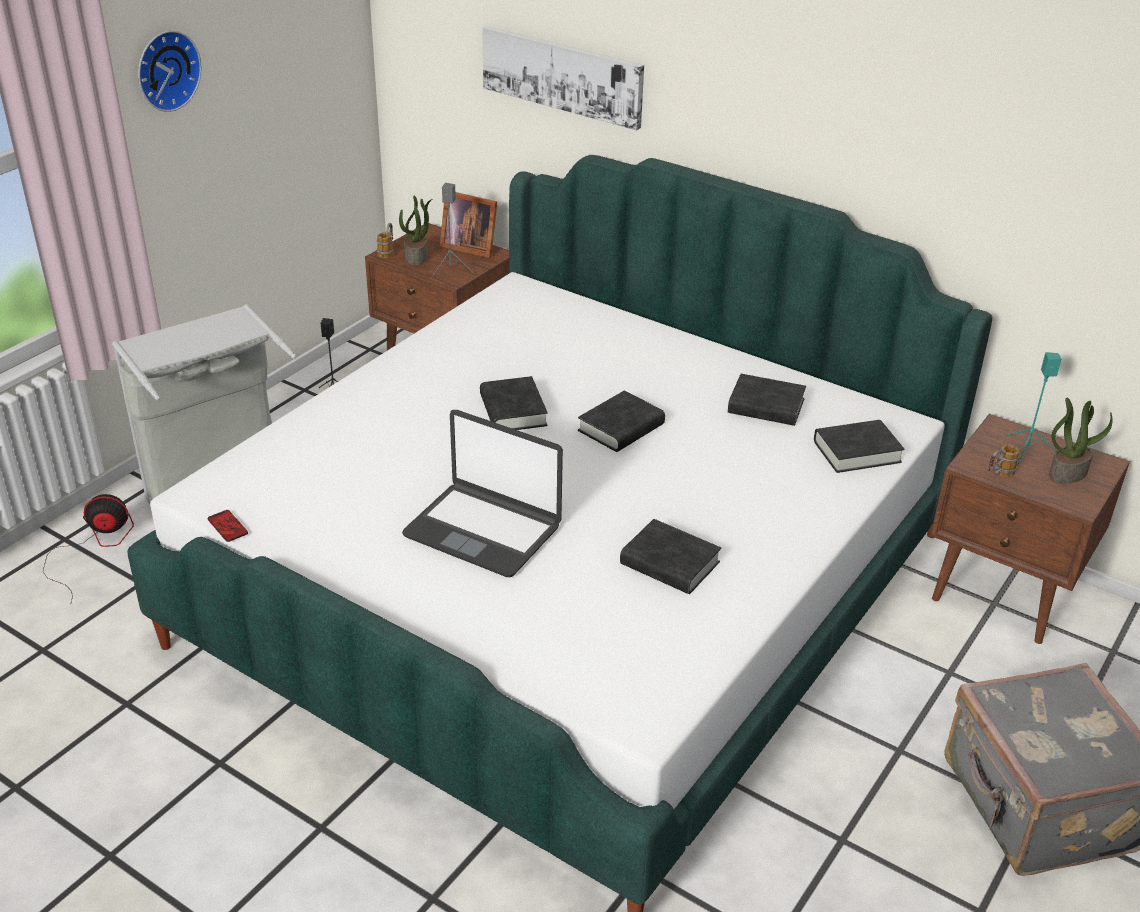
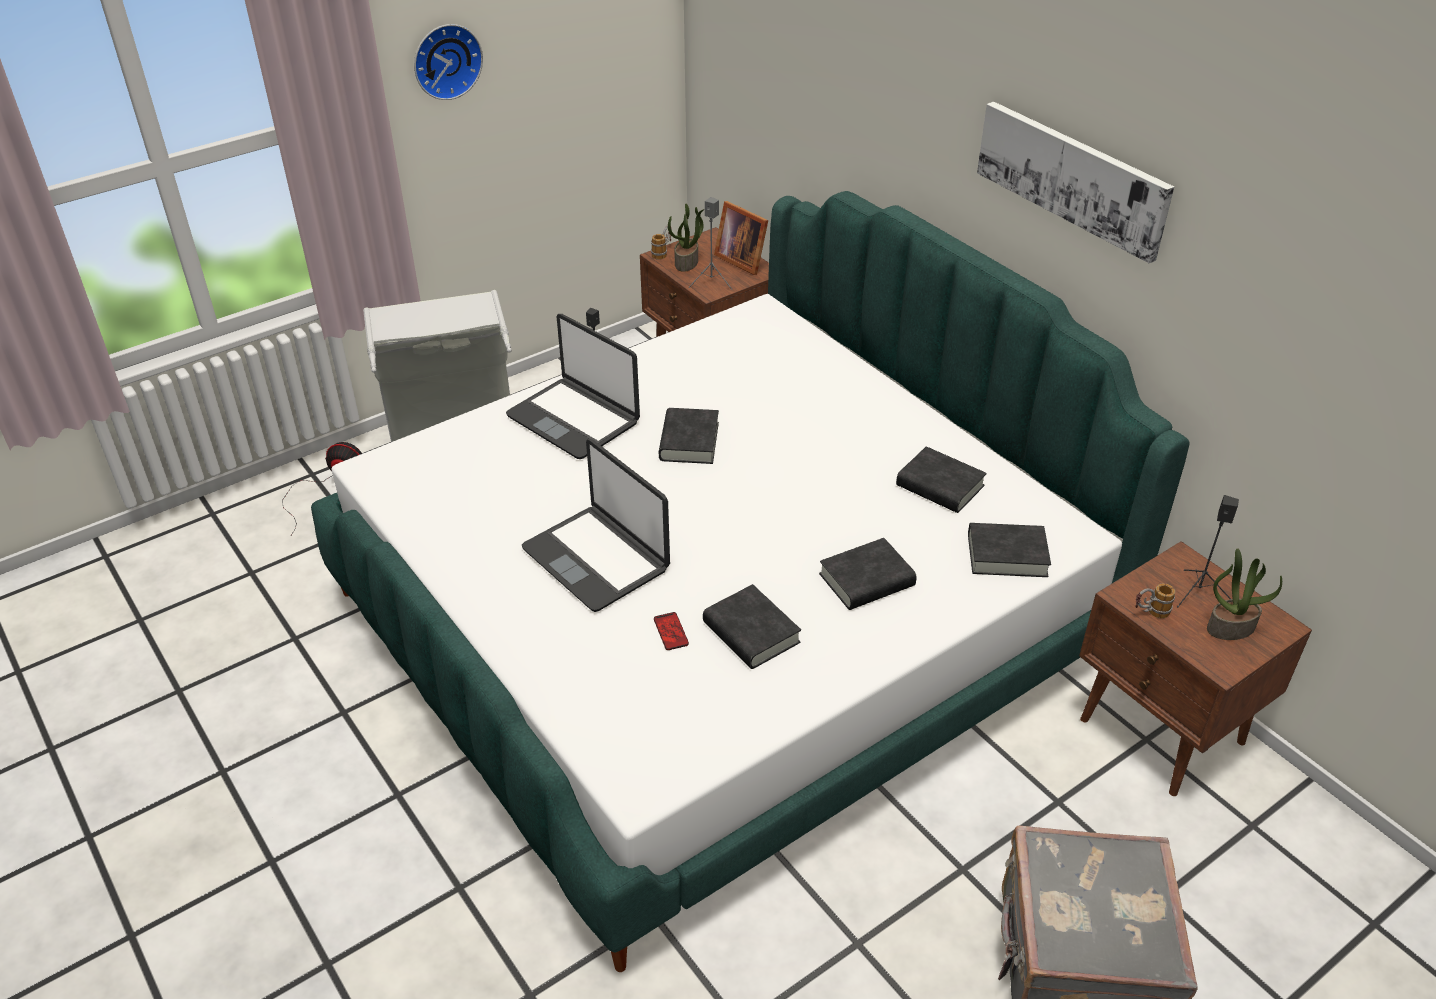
camera: 20 degrees right, 5 degrees up
phone [208,510,248,542] -> phone moved to [654,612,689,650]
picture [482,26,644,130] -> picture moved to [977,102,1174,263]
black book [578,390,665,452] -> black book moved to [819,538,917,610]
turquoise speaker [1005,352,1061,466] -> black speaker [1177,495,1239,608]
none -> laptop [506,314,640,459]

